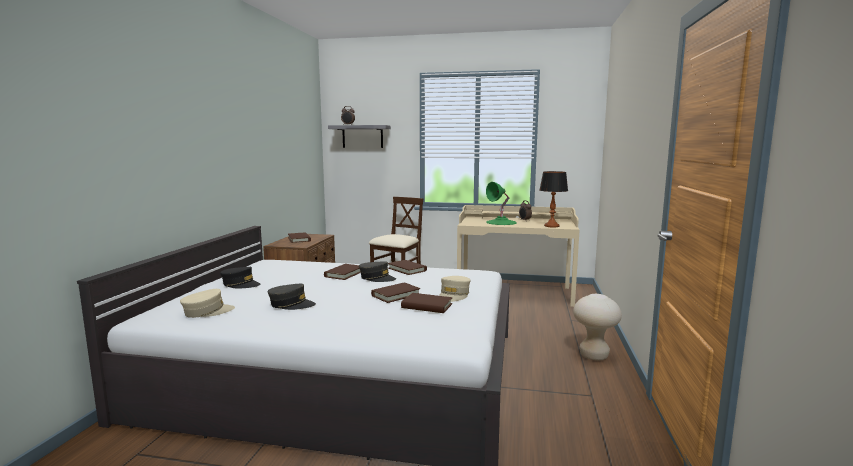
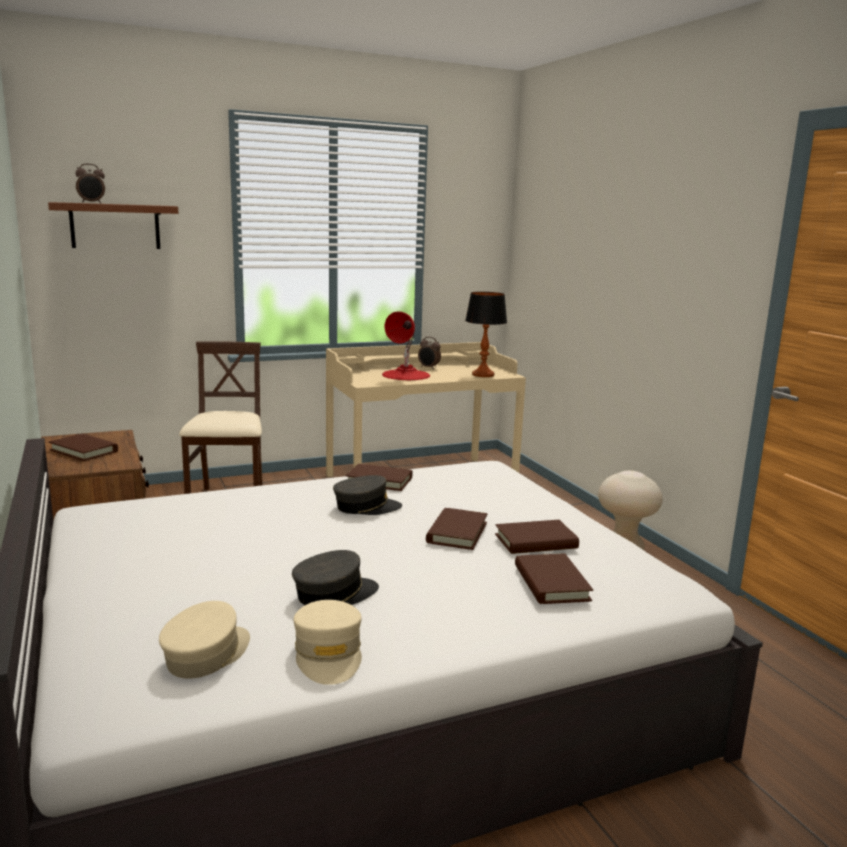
camera: 35 degrees left, 5 degrees up
black cap [220,267,261,289] -> none
brown book [324,264,361,280] -> brown book moved to [515,553,593,604]
grey shelf [328,125,391,148] -> brown shelf [48,202,178,249]
beige cap [439,276,470,302] -> beige cap moved to [294,600,362,685]
green table lamp [486,182,517,225] -> red table lamp [382,312,430,380]

